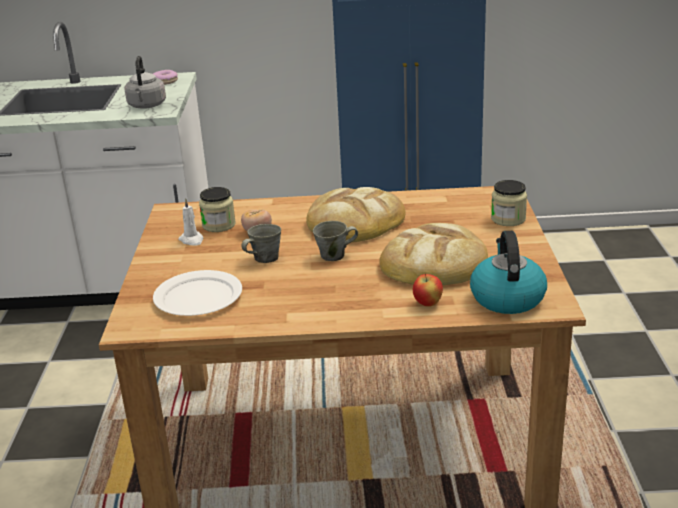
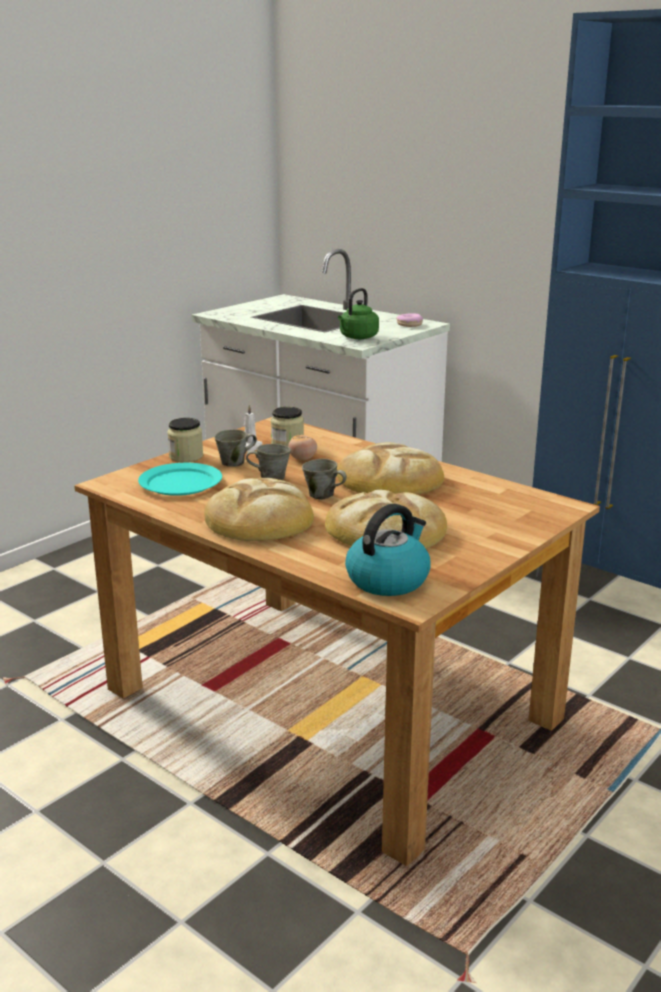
camera: 40 degrees right, 5 degrees down
grey kettle [124,56,166,109] -> green kettle [338,288,379,339]
white plate [153,270,242,316] -> turquoise plate [138,463,222,496]
apple [413,274,443,307] -> none
jar [491,180,527,226] -> jar moved to [168,418,203,462]
none -> bread [204,478,314,541]
none -> grey mug [215,429,257,467]

